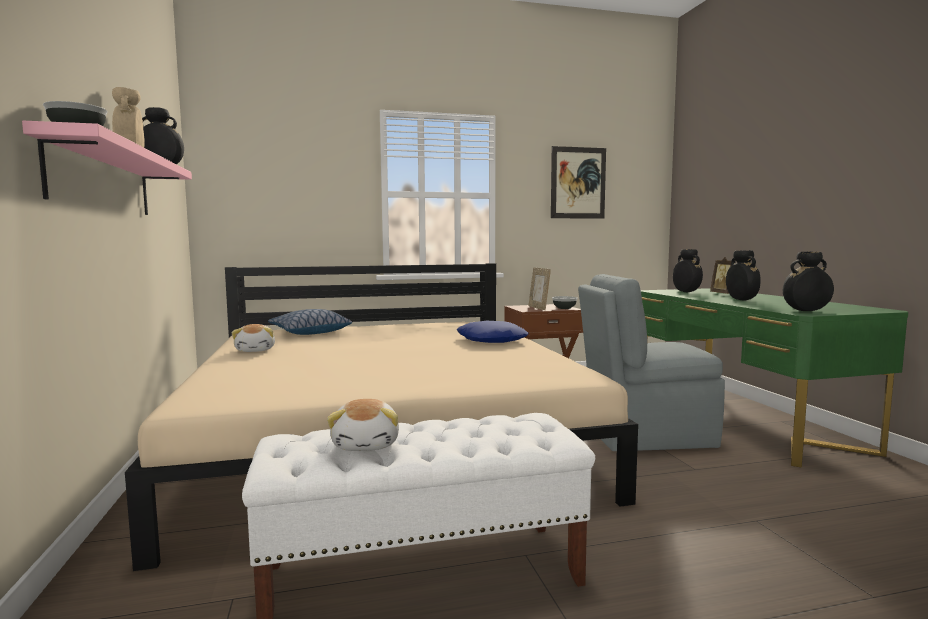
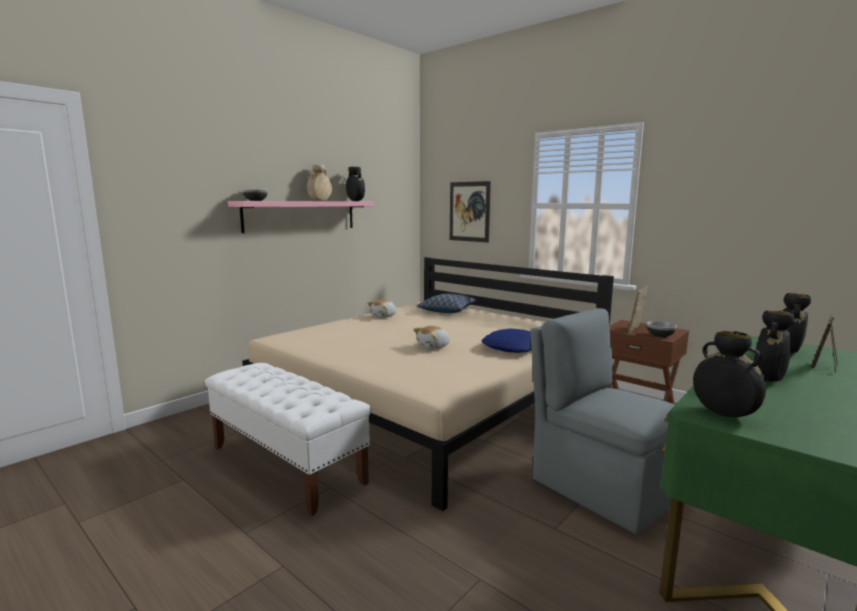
camera: 55 degrees right, 5 degrees up
plush toy [327,399,399,451] -> plush toy moved to [413,326,450,349]
picture [551,146,606,219] -> picture moved to [450,181,491,243]

